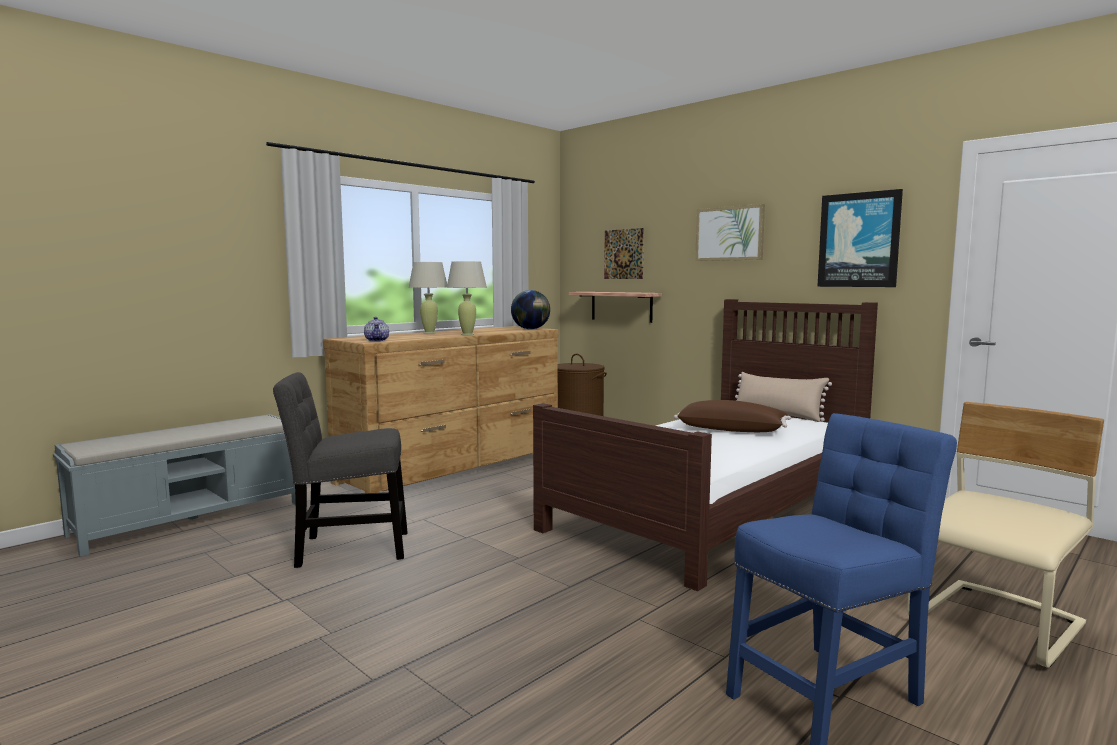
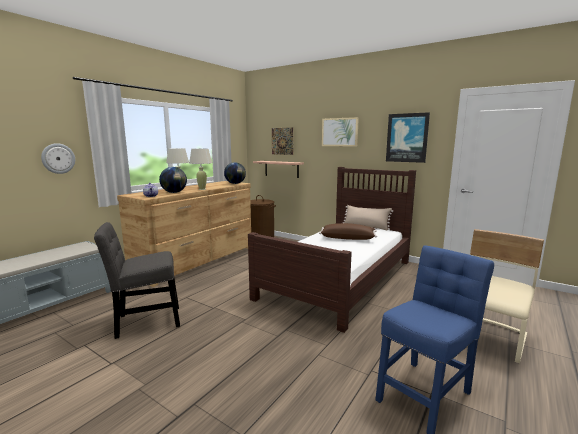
camera: 10 degrees left, 5 degrees up
none -> wall clock [41,143,75,174]
none -> globe [159,167,187,193]

